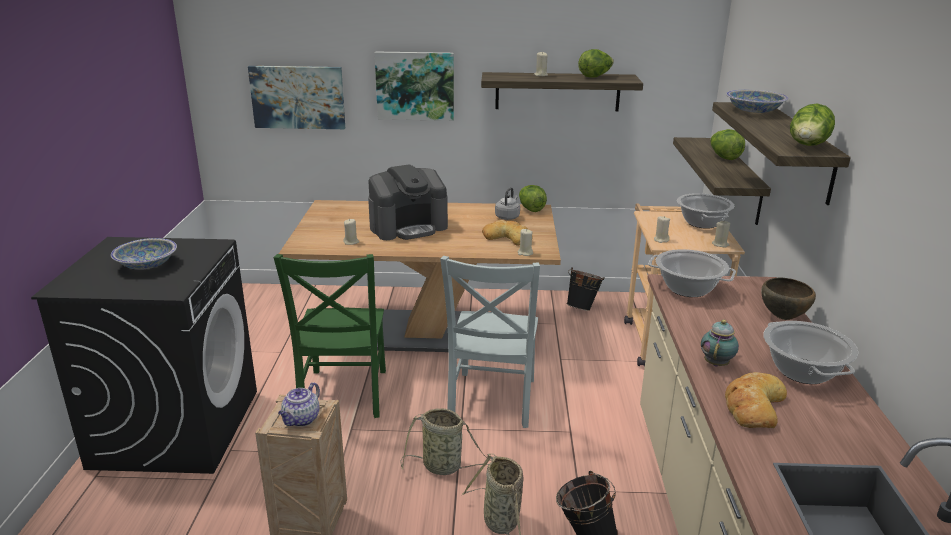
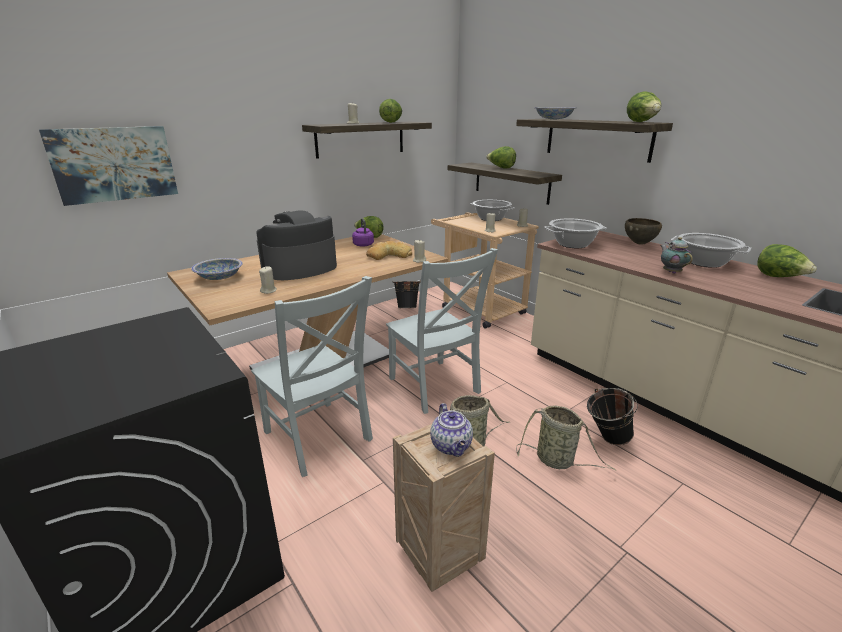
camera: 40 degrees left, 0 degrees up
bowl [111,238,177,270] -> bowl moved to [191,258,243,280]
green chair [273,254,386,418] -> grey chair [251,276,373,477]
coffee machine [368,165,448,240] -> coffee machine turned 150 degrees counterclockwise [256,210,337,280]
picture [375,52,454,121] -> none
grey kettle [495,187,520,220] -> purple kettle [352,218,374,247]
bread [725,372,787,428] -> none
none -> lettuce [757,244,817,277]

